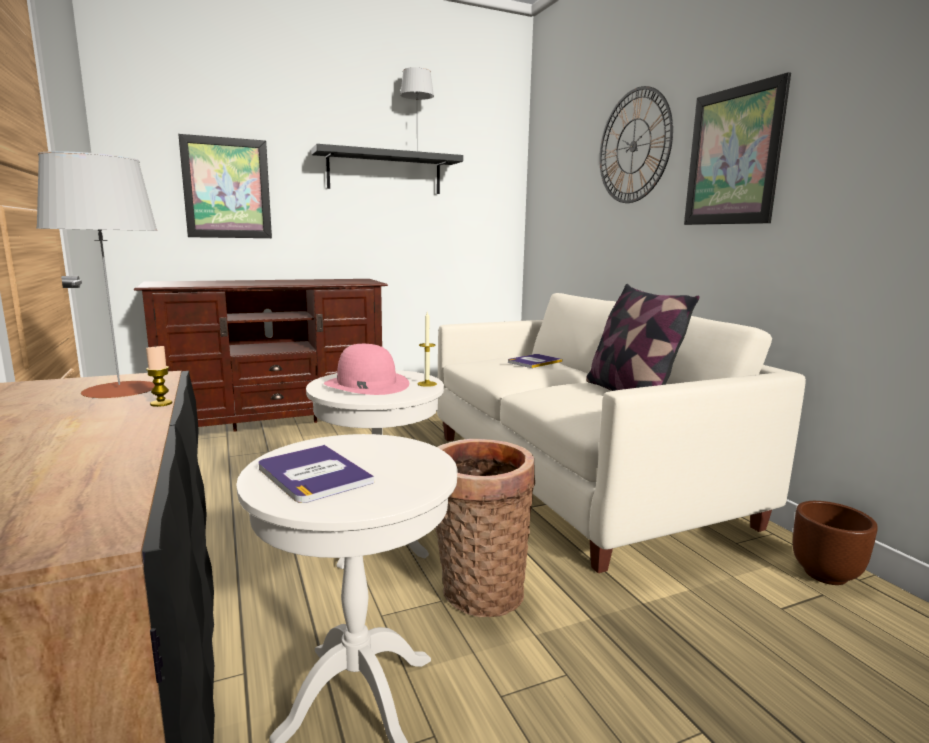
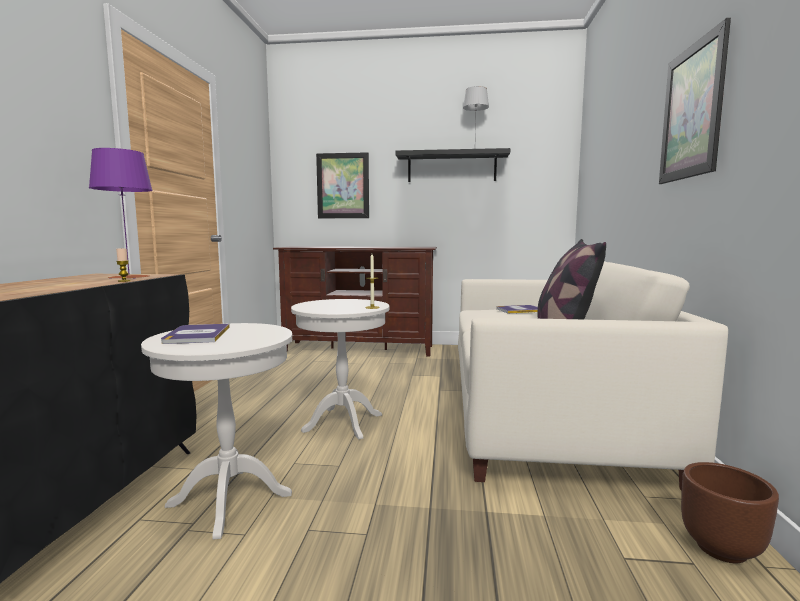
camera: 30 degrees right, 5 degrees down
grey table lamp [36,151,158,398] -> purple table lamp [89,148,153,279]
pink hat [324,344,409,395] -> none
basket [436,439,535,617] -> none
wall clock [599,86,673,203] -> none

